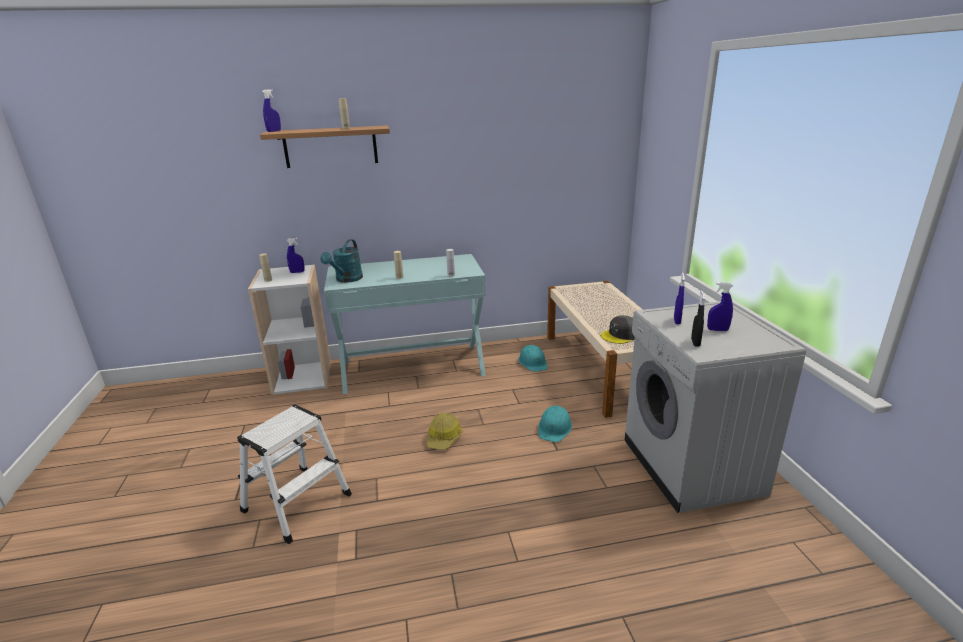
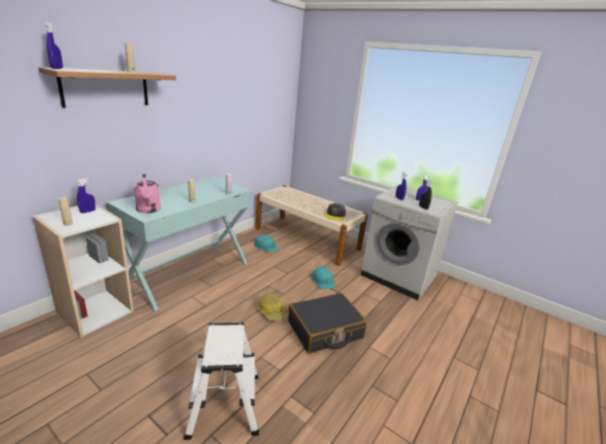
camera: 45 degrees left, 0 degrees up
turquoise watering can [320,239,363,283] -> pink watering can [133,174,161,213]
none -> black suitcase [288,293,367,354]

